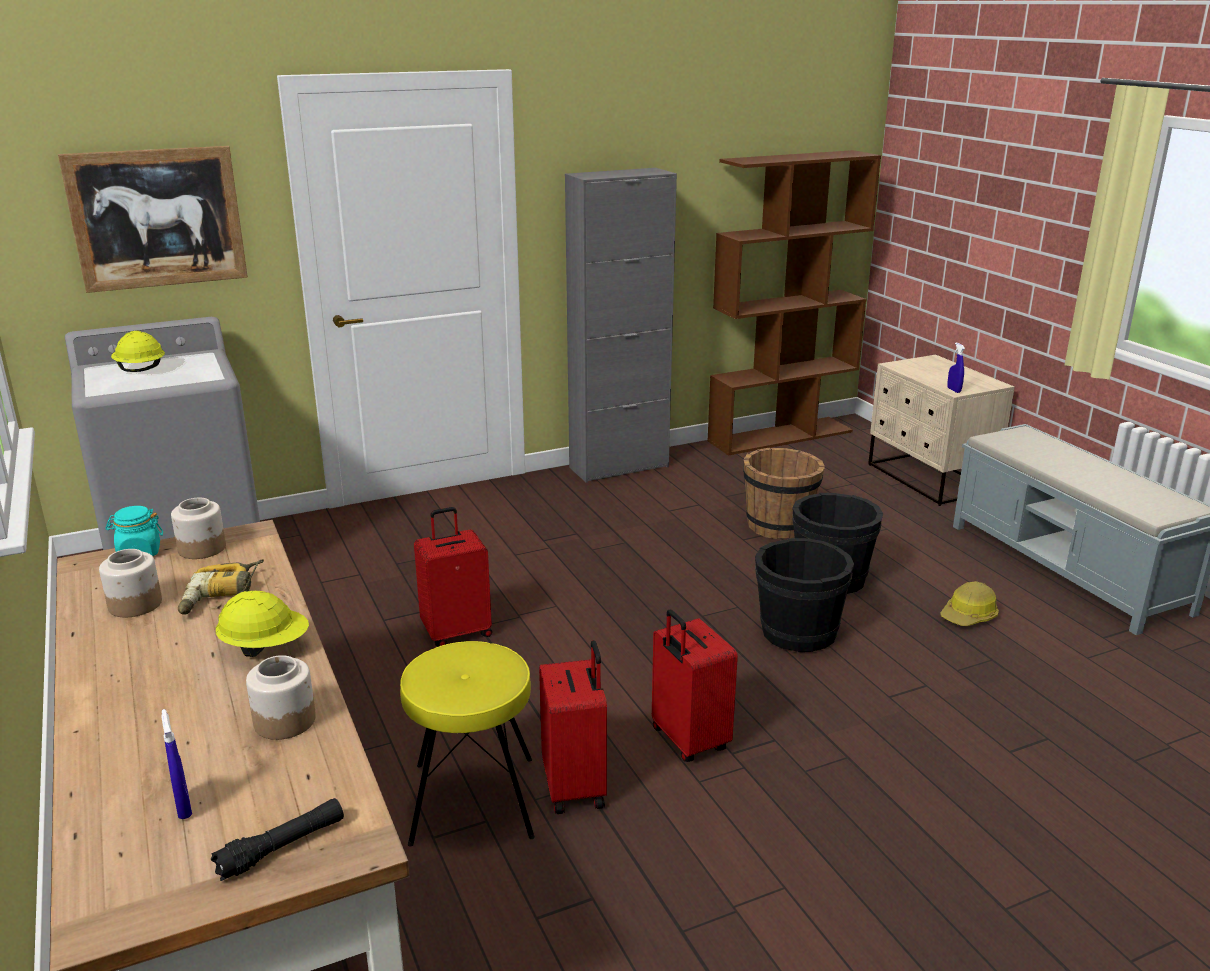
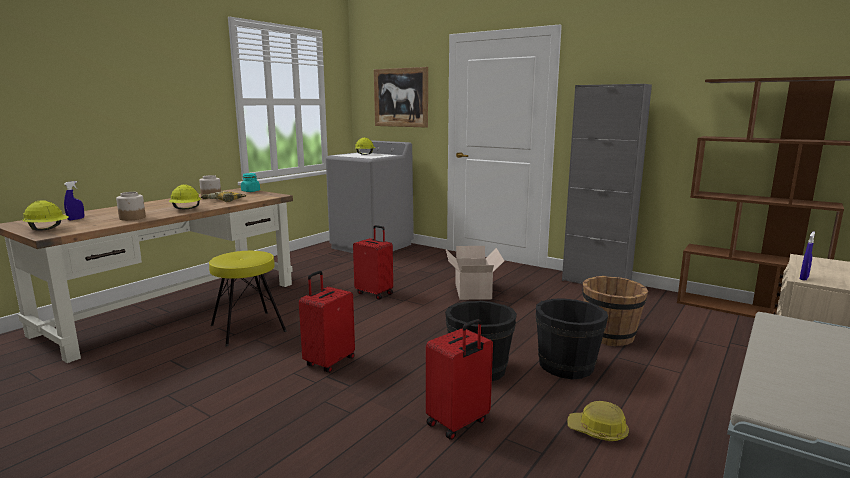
camera: 60 degrees right, 10 degrees down
jar [171,498,226,559] -> none
black flashlight [211,798,344,881] -> yellow hard hat [22,200,69,231]
red suitcase [539,640,607,814] -> red suitcase moved to [426,319,493,440]
none -> cardboard box [445,246,504,300]

